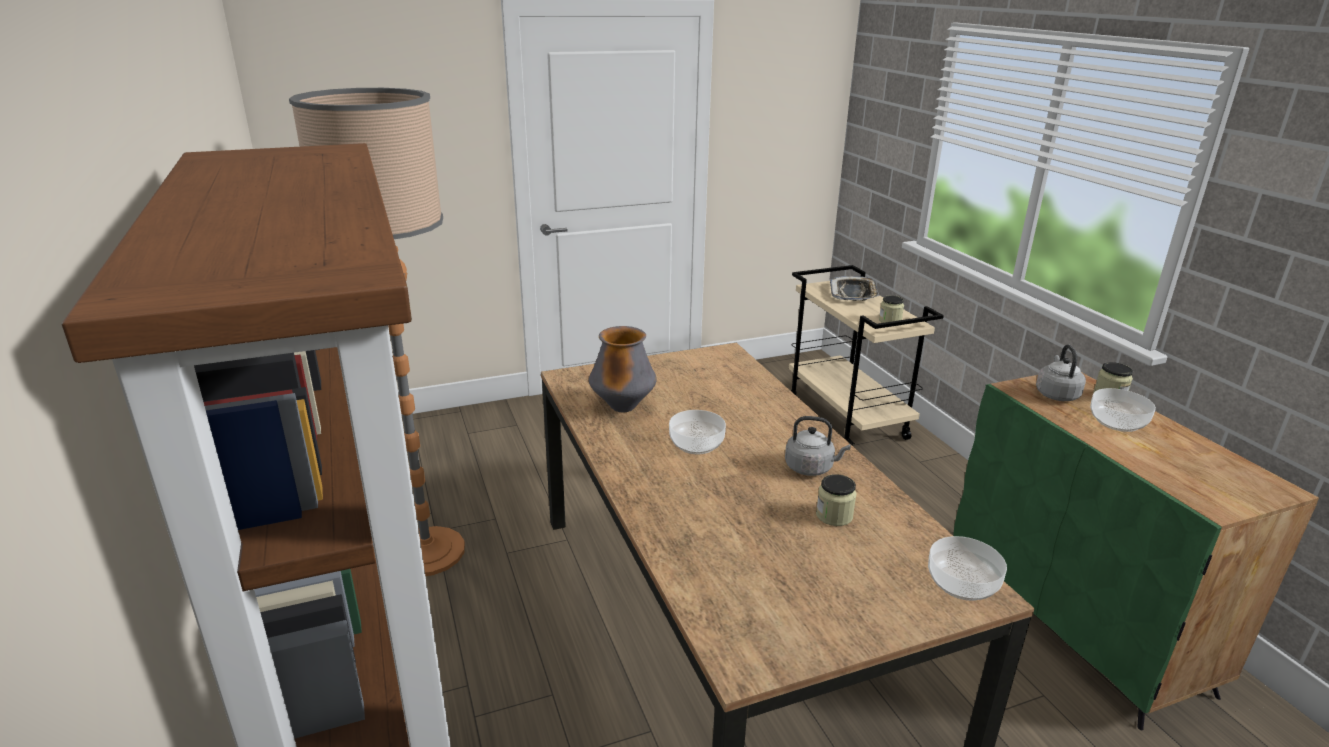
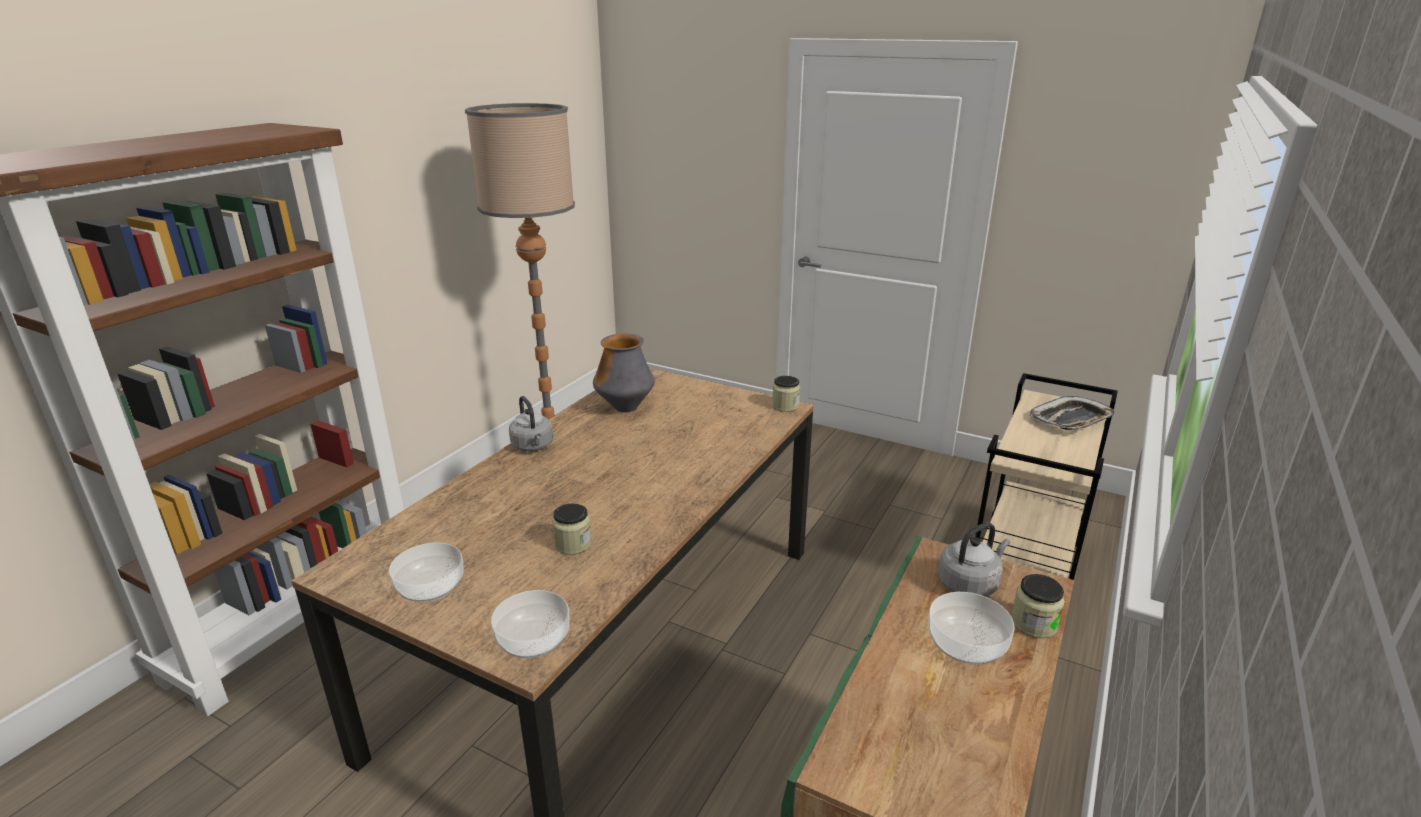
camera: 50 degrees right, 0 degrees up
bowl [669,410,726,454] -> bowl moved to [389,543,464,603]
grey kettle [785,416,851,476] -> grey kettle moved to [509,396,553,452]
jar [879,295,904,323] -> jar moved to [772,376,800,412]

